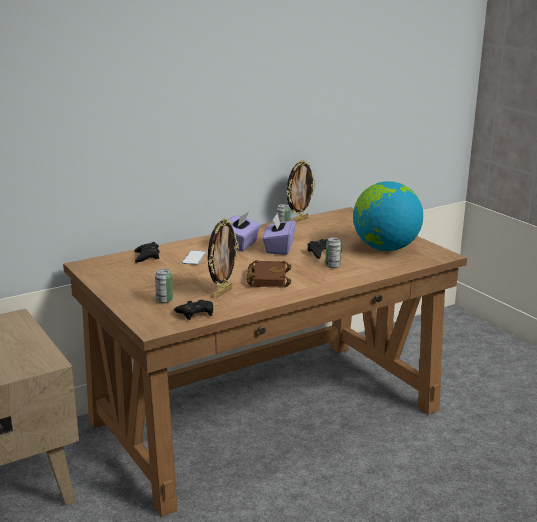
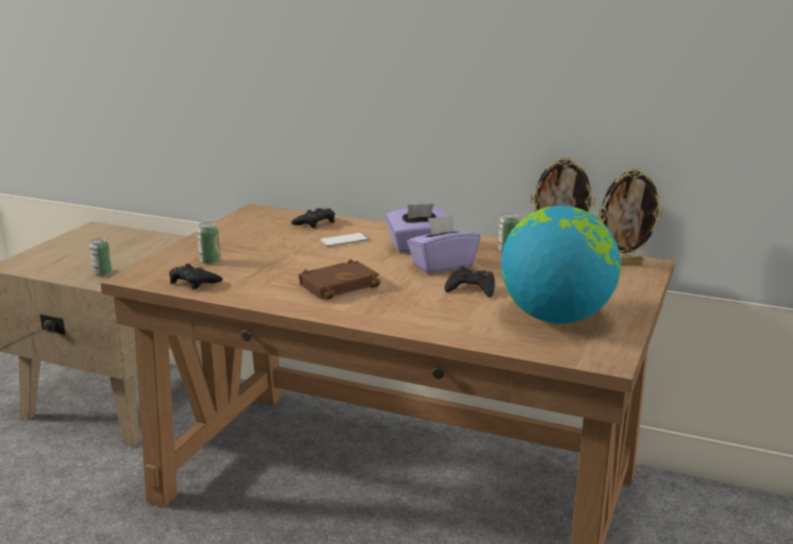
camera: 55 degrees right, 0 degrees up
picture frame [208,218,239,298] -> picture frame moved to [598,168,664,265]
can [325,237,341,268] -> can moved to [89,238,112,276]

